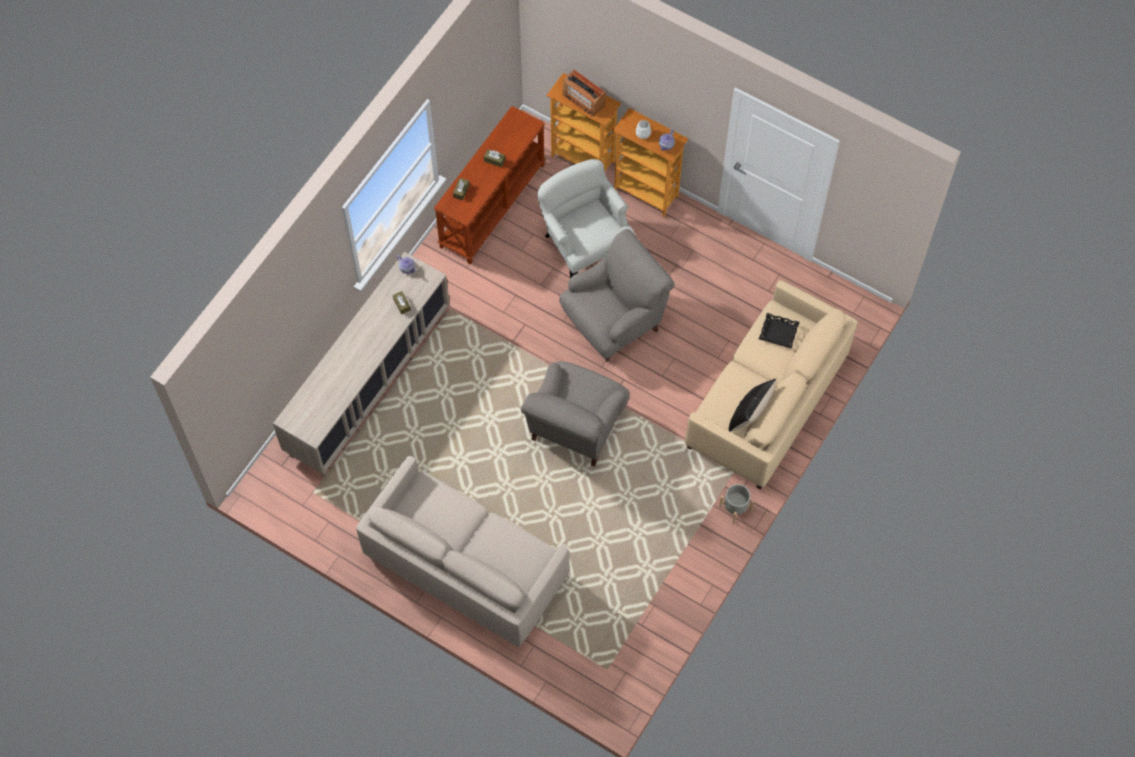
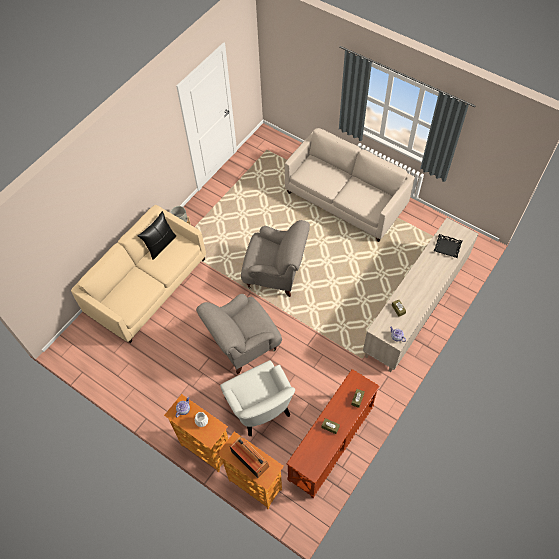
camera: 175 degrees left, 5 degrees down
grey armchair [521,361,630,467] -> grey armchair turned 75 degrees clockwise [241,220,310,297]
black tray [759,313,800,349] -> black tray moved to [434,234,462,258]

